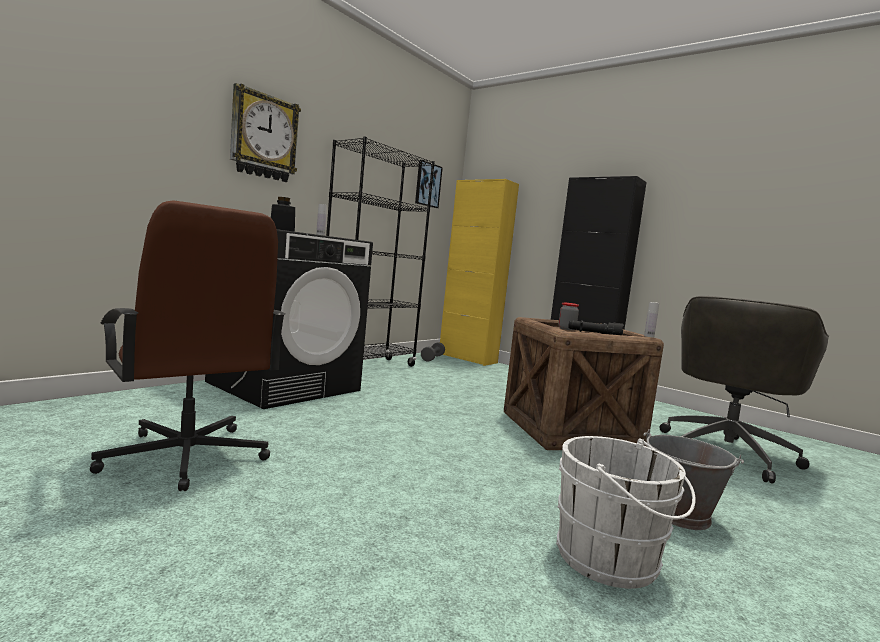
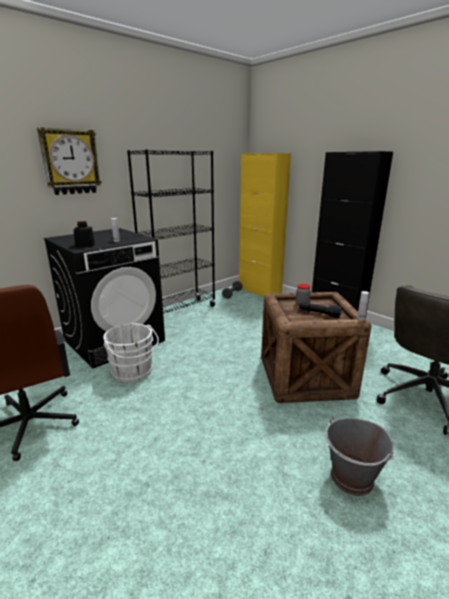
camera: 10 degrees right, 15 degrees up
picture [415,160,443,208] -> none
white bucket [556,436,696,589] -> white bucket moved to [103,323,159,382]

